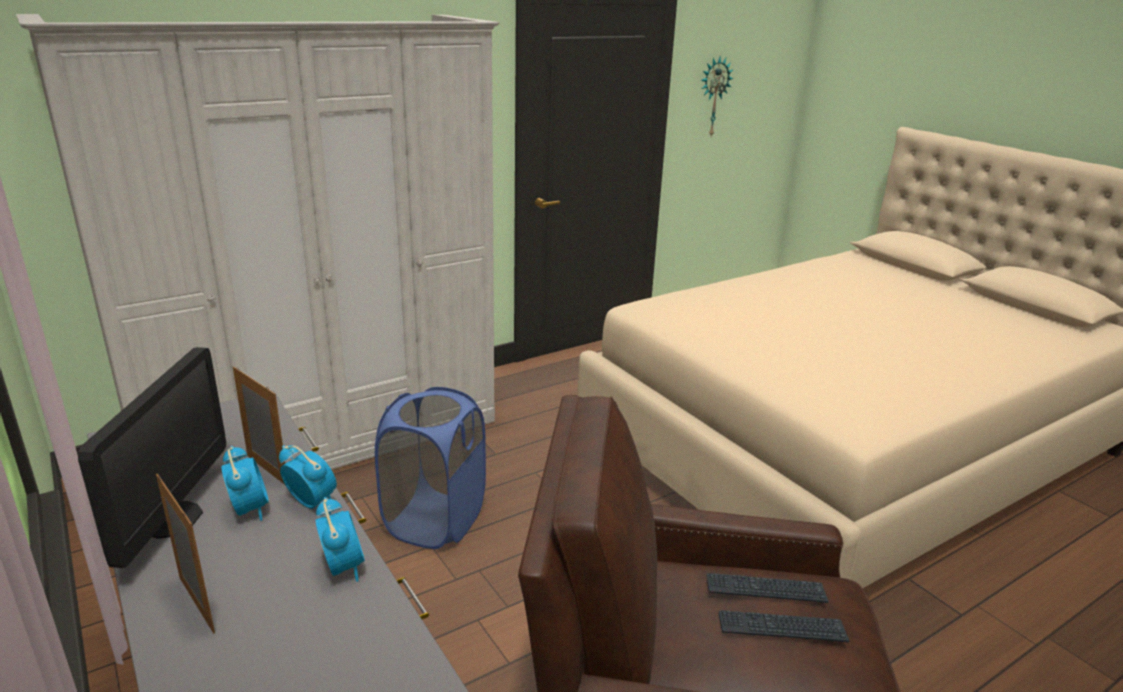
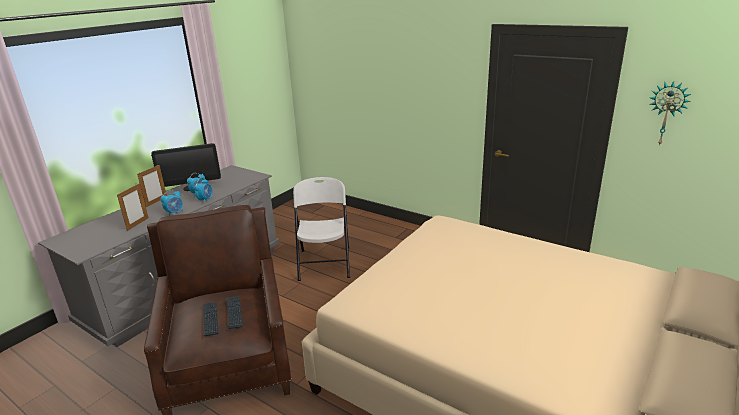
camera: 70 degrees right, 0 degrees up
white wardrobe [16,14,499,470] -> none
picture frame [233,367,286,485] -> picture frame moved to [117,183,148,231]
blue laundry basket [375,387,486,549] -> white chair [293,177,350,281]

